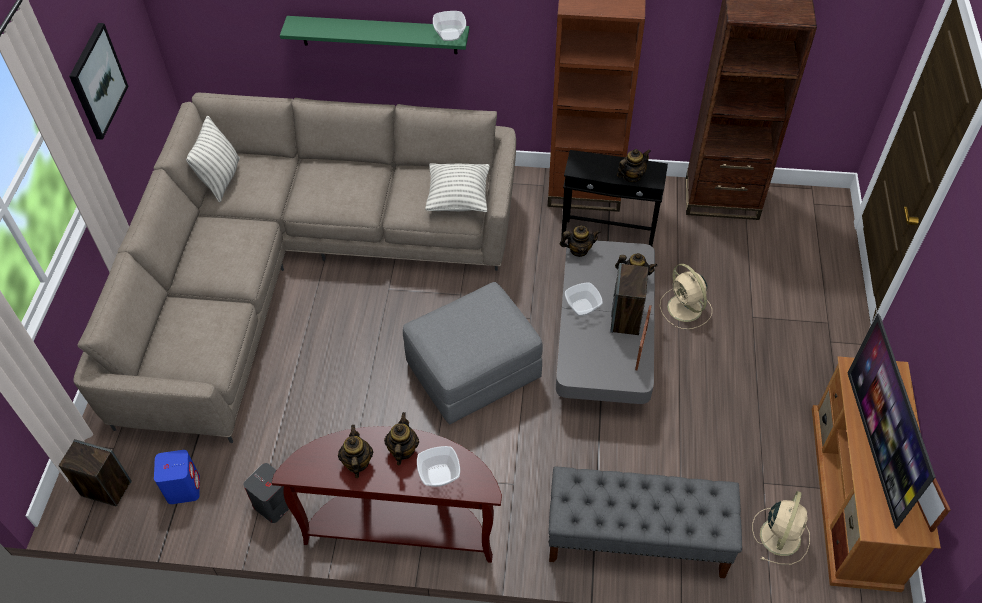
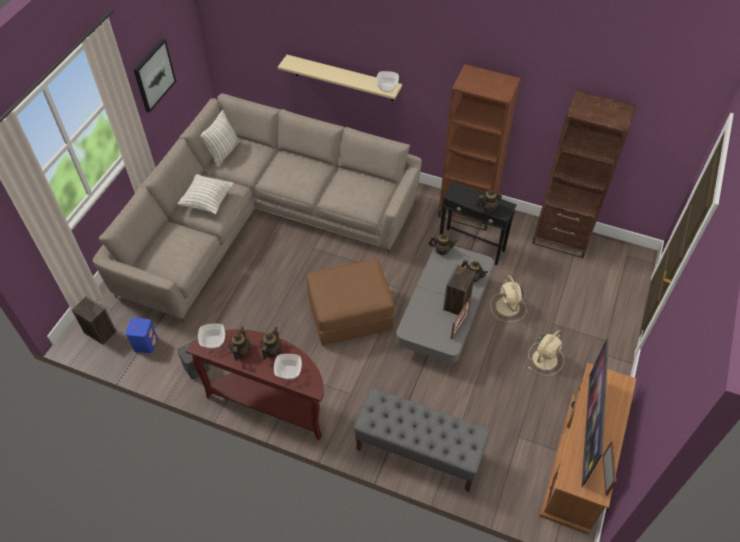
camera: 15 degrees right, 0 degrees up
green shelf [280,16,469,54] -> beige shelf [278,55,402,101]
grey ottoman [403,282,543,425] -> brown ottoman [306,259,394,345]
pillow [425,163,490,212] -> pillow moved to [177,174,234,214]
bowl [565,283,603,316] -> bowl moved to [198,324,225,349]
beige fan [752,491,810,565] -> beige fan moved to [528,330,564,376]

